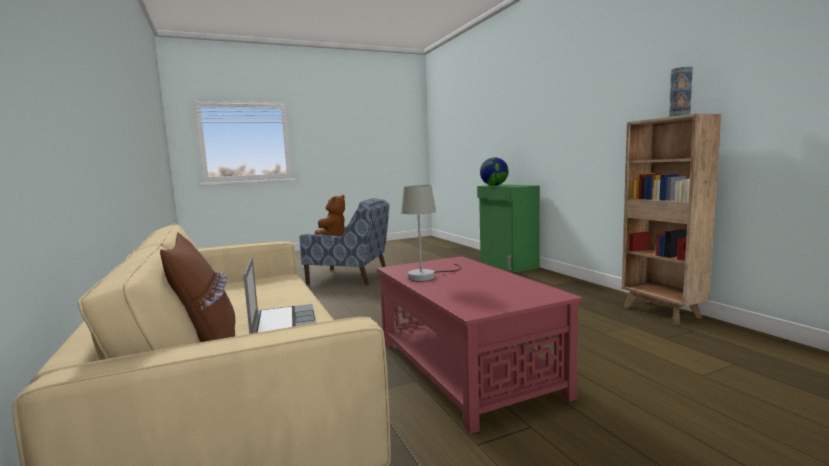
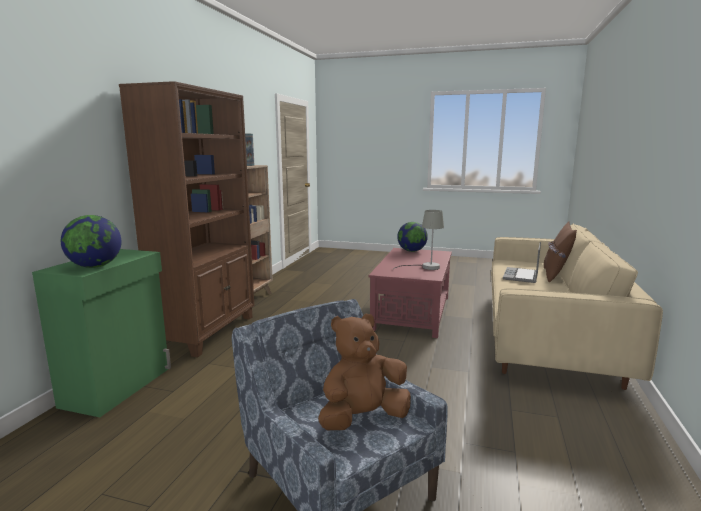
camera: 140 degrees left, 5 degrees up
none -> brown bookcase [119,81,254,357]
none -> globe [397,222,428,252]

